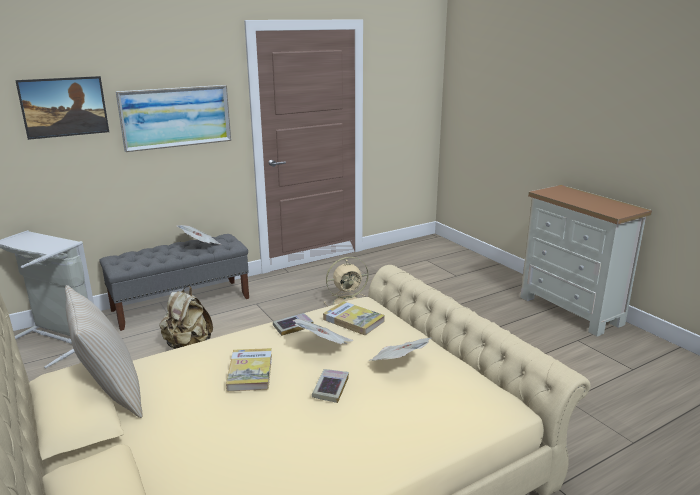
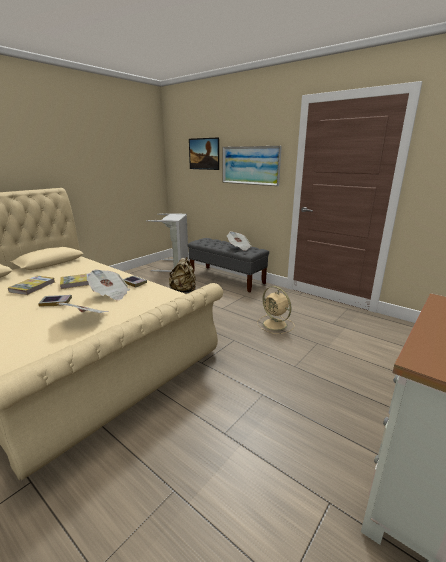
camera: 70 degrees right, 0 degrees up
beige pillow [65,285,143,418] -> none
book [323,301,385,335] -> book moved to [8,276,55,295]

